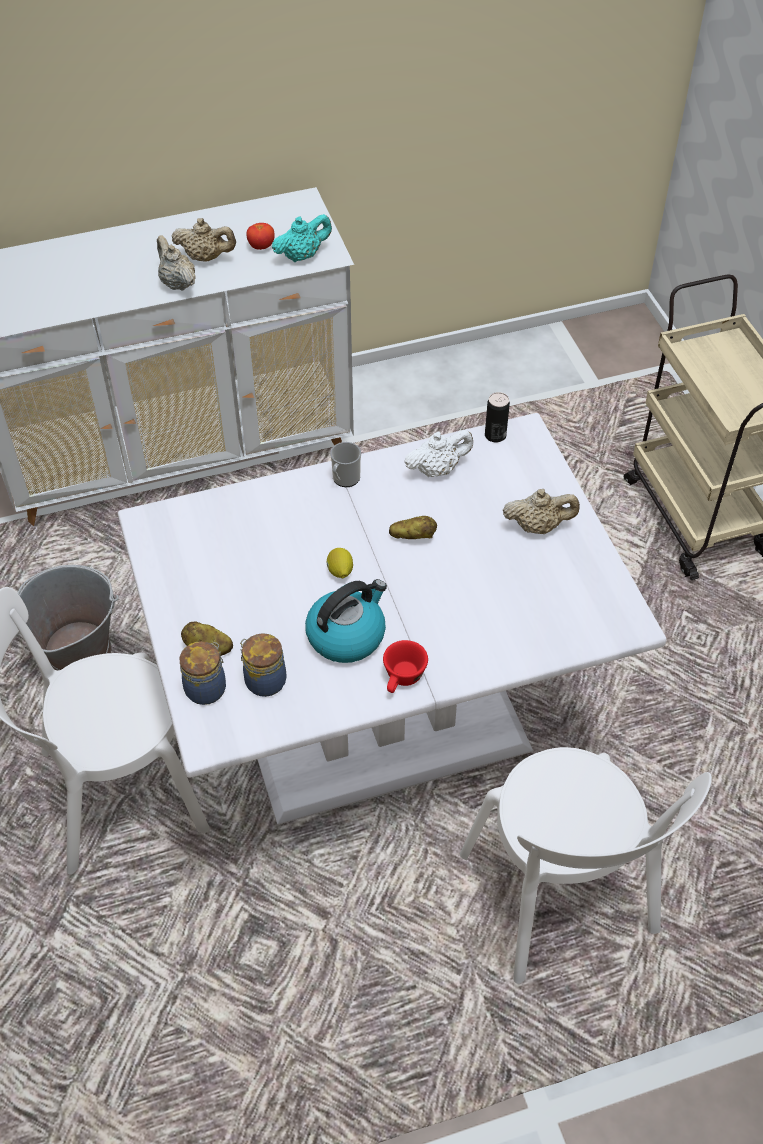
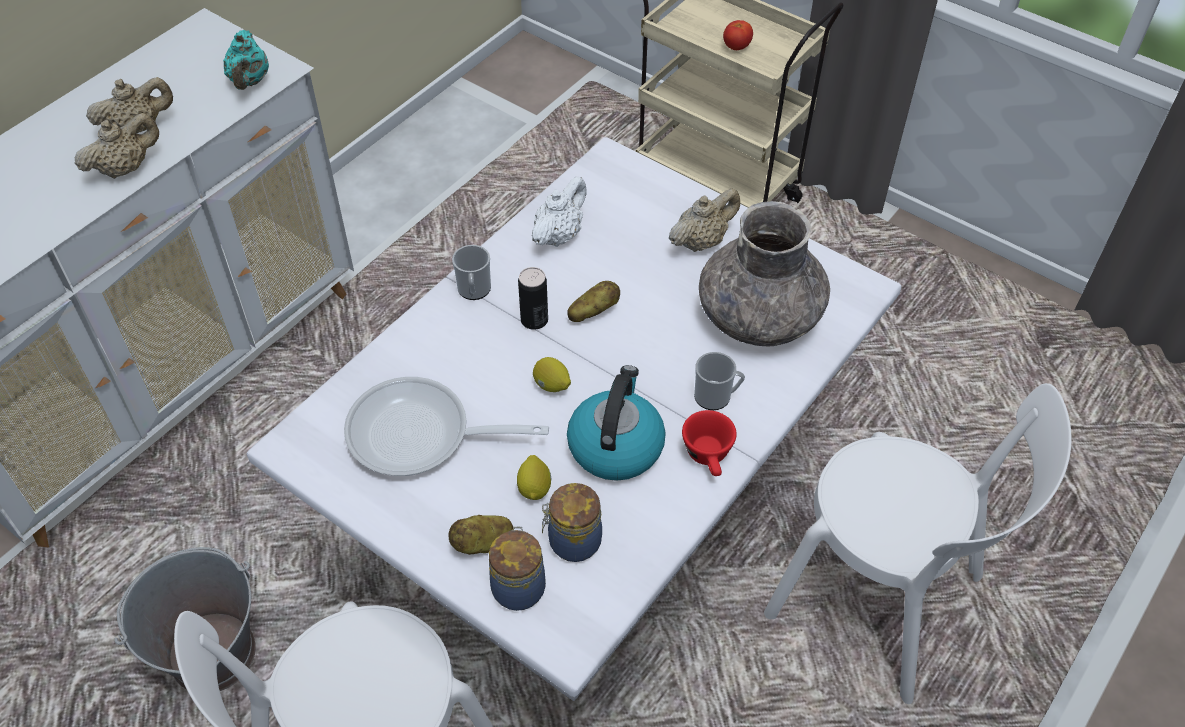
camera: 35 degrees left, 0 degrees up
beige teapot [157,235,196,290] -> beige teapot turned 120 degrees clockwise [75,113,159,179]
tomato [246,223,275,250] -> tomato moved to [723,20,753,50]
turquoise teapot [272,214,332,262] -> turquoise teapot turned 150 degrees clockwise [223,30,269,90]
can [485,392,510,442] -> can moved to [518,267,548,330]
none -> frying pan [344,377,549,476]
none -> lemon [517,455,551,500]
none -> mug [694,352,745,410]
none -> grey vase [699,201,830,347]

